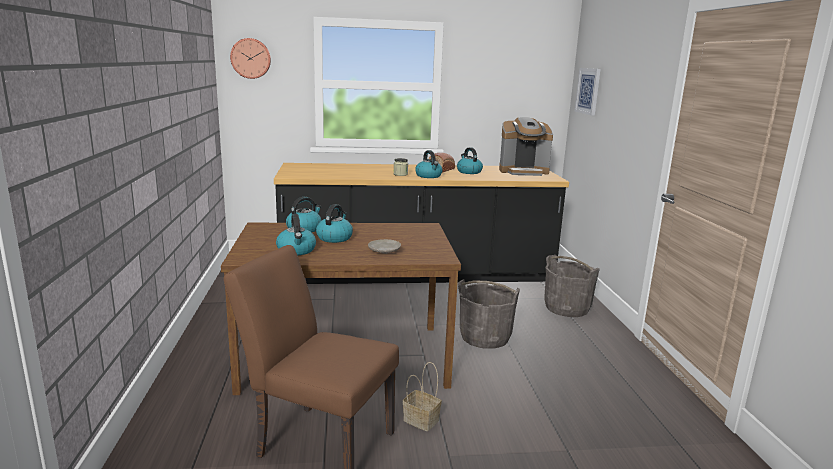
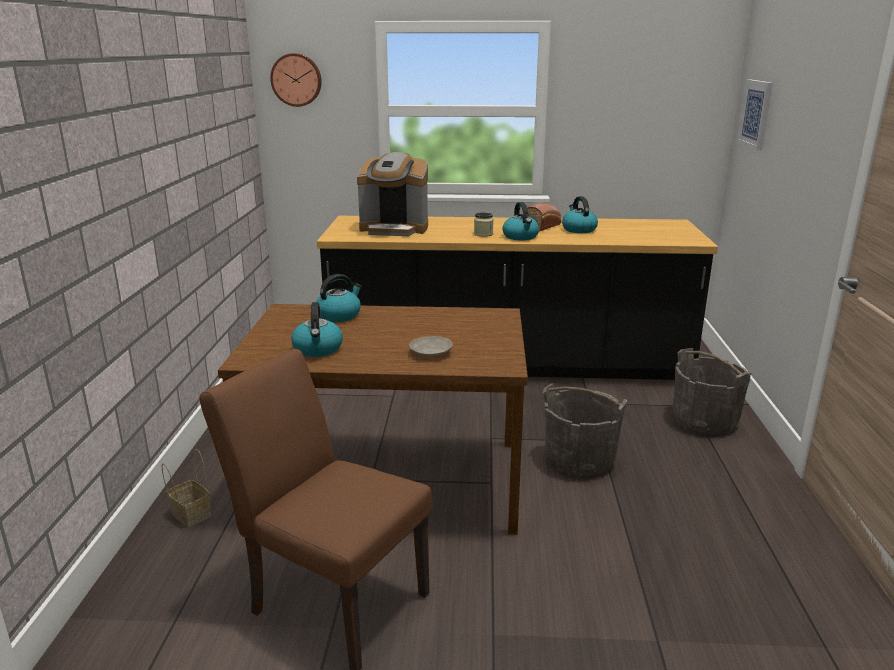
camera: 10 degrees right, 5 degrees up
kettle [316,204,353,243] -> none
basket [403,362,442,431] -> basket moved to [162,449,211,528]
coffee machine [499,117,553,176] -> coffee machine moved to [357,152,428,236]

